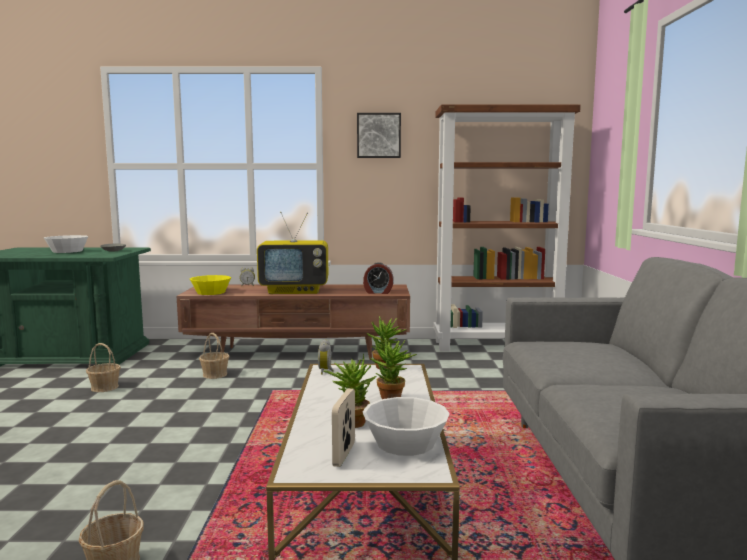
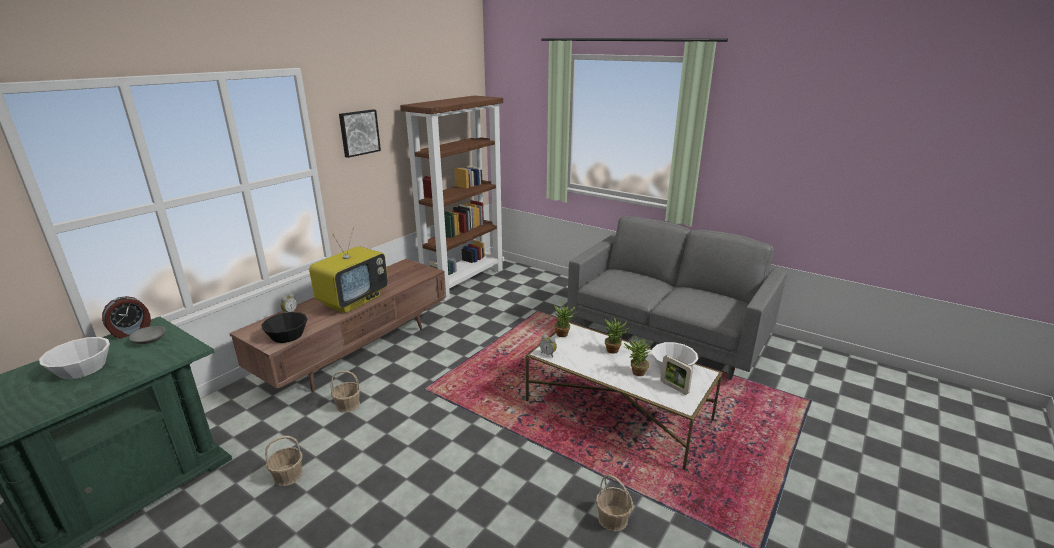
camera: 55 degrees left, 15 degrees up
yellow bowl [190,275,231,295] -> black bowl [261,312,307,343]
alarm clock [363,262,394,294] -> alarm clock moved to [102,296,151,339]

